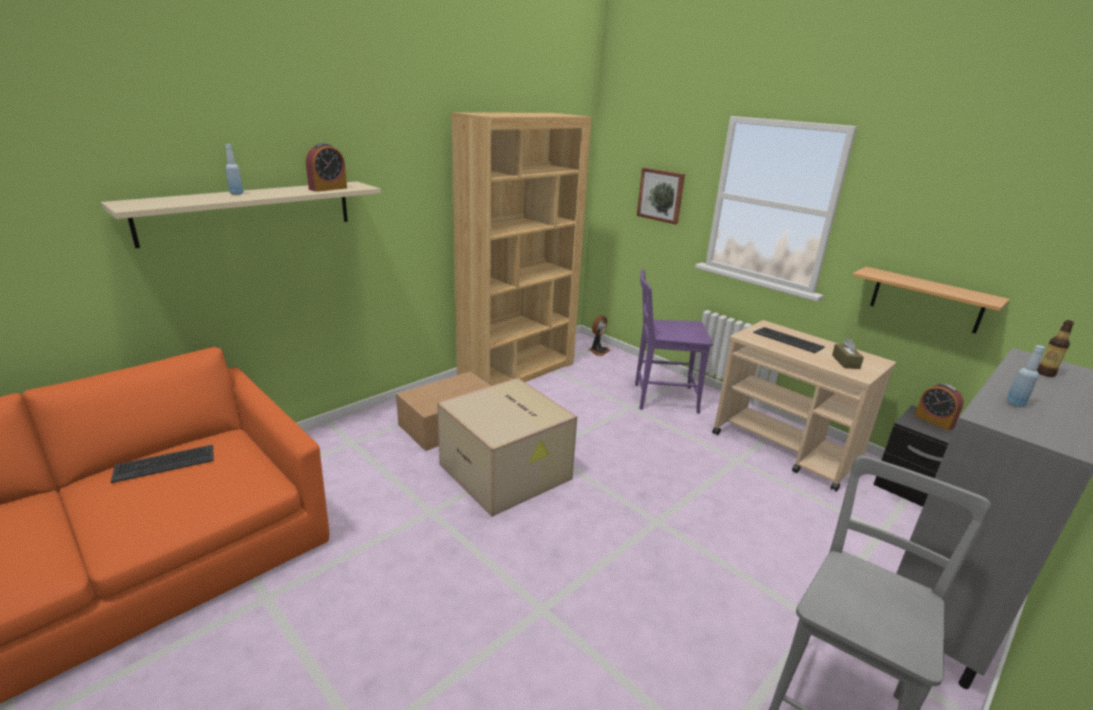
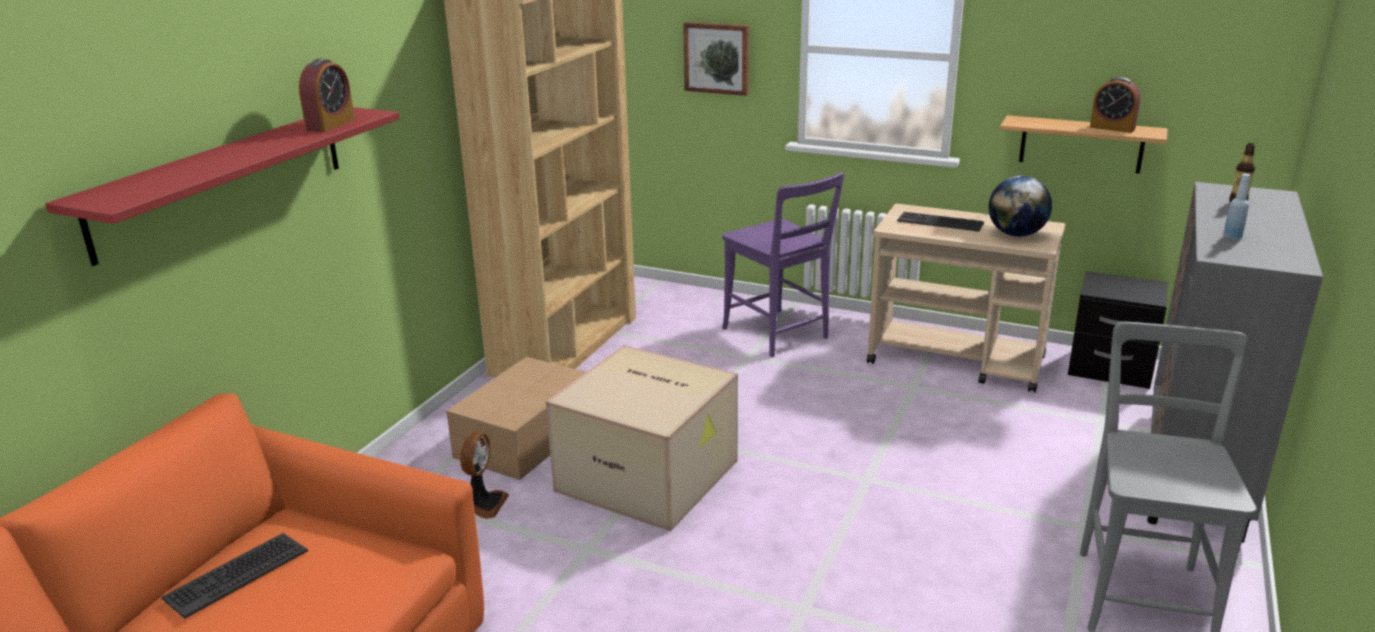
camera: 20 degrees left, 0 degrees up
beige shelf [101,181,381,248] -> red shelf [45,107,400,266]
blue bottle [225,144,243,195] -> none
fan [589,315,610,356] -> fan moved to [460,432,509,519]
purple chair [635,269,713,414] -> purple chair turned 105 degrees counterclockwise [722,173,844,357]
brown tissue box [832,338,864,369] -> globe [989,176,1052,237]
alarm clock [915,383,963,431] -> alarm clock moved to [1090,77,1140,133]

